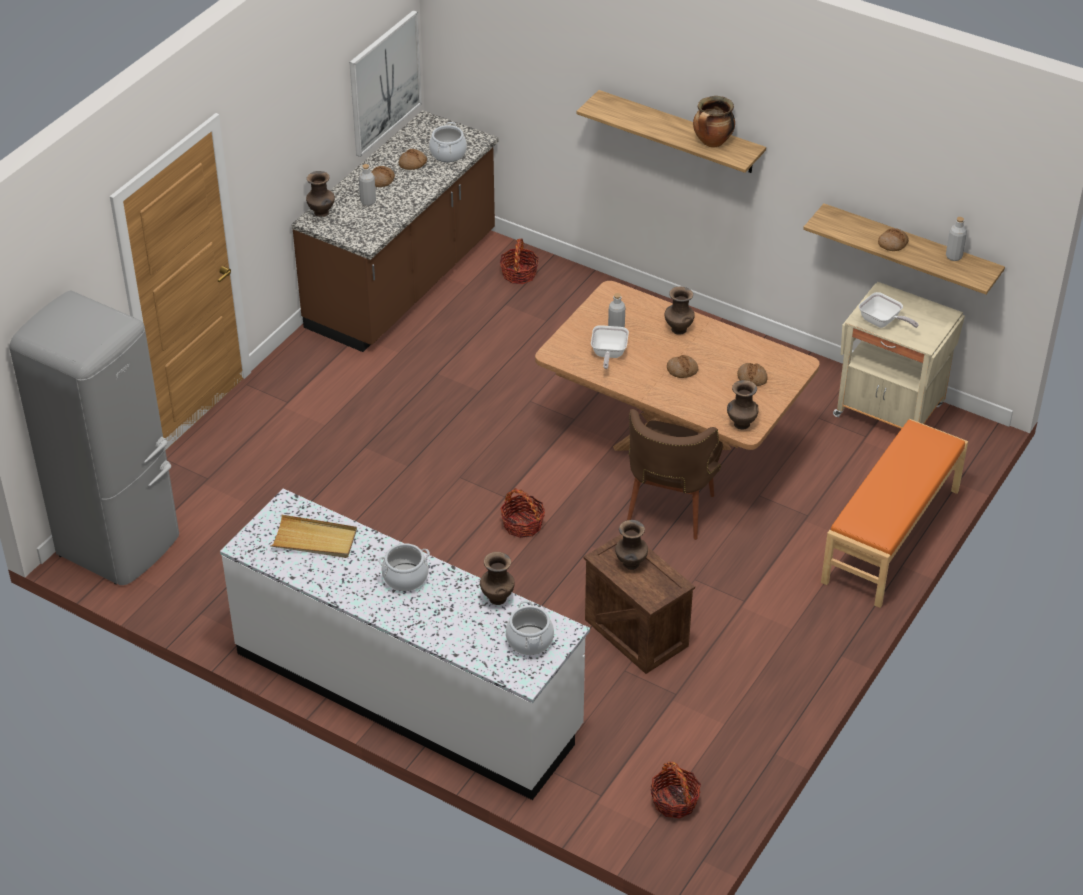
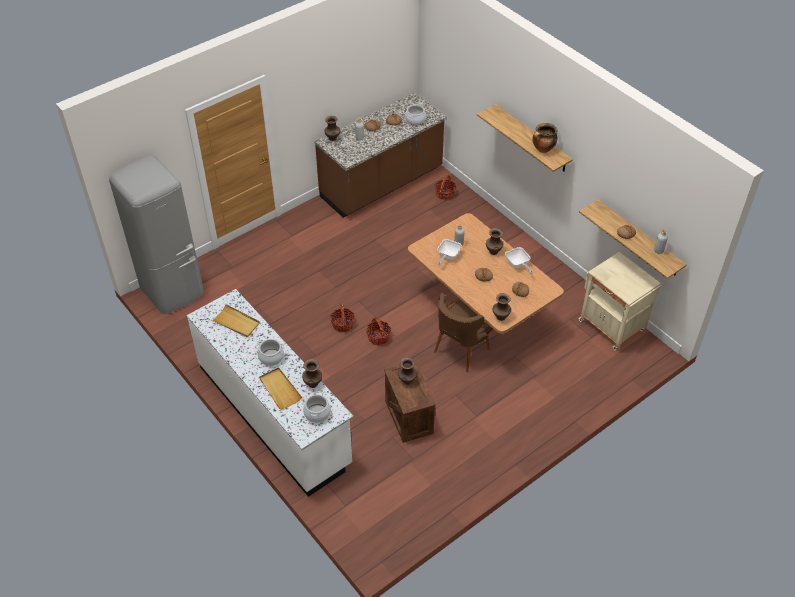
camera: 20 degrees right, 5 degrees up
picture [349,10,422,157] -> none
basket [651,762,701,819] -> basket moved to [330,304,355,332]
orange bench [821,419,968,608] -> none
frying pan [859,292,919,328] -> frying pan moved to [505,247,533,274]
none -> beige tray [259,367,302,409]

